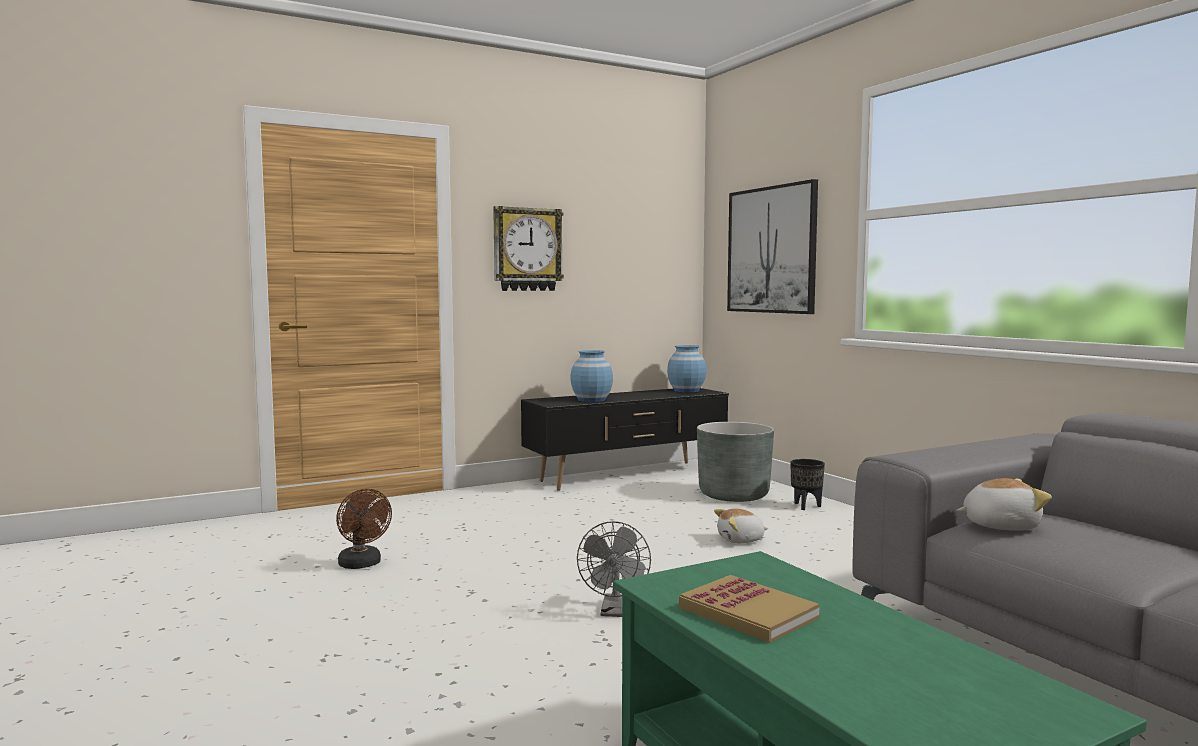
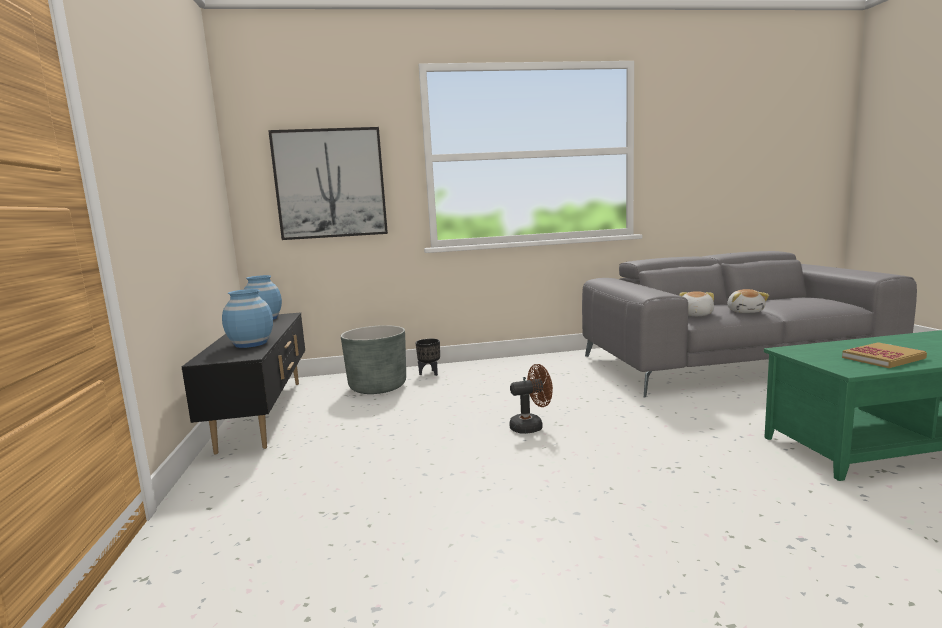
camera: 70 degrees left, 5 degrees up
brown fan [336,489,392,569] -> brown fan moved to [509,364,553,434]
wall clock [493,206,564,291] -> none
grey fan [577,521,651,617] -> none
plush toy [714,509,768,543] -> plush toy moved to [727,289,769,313]

